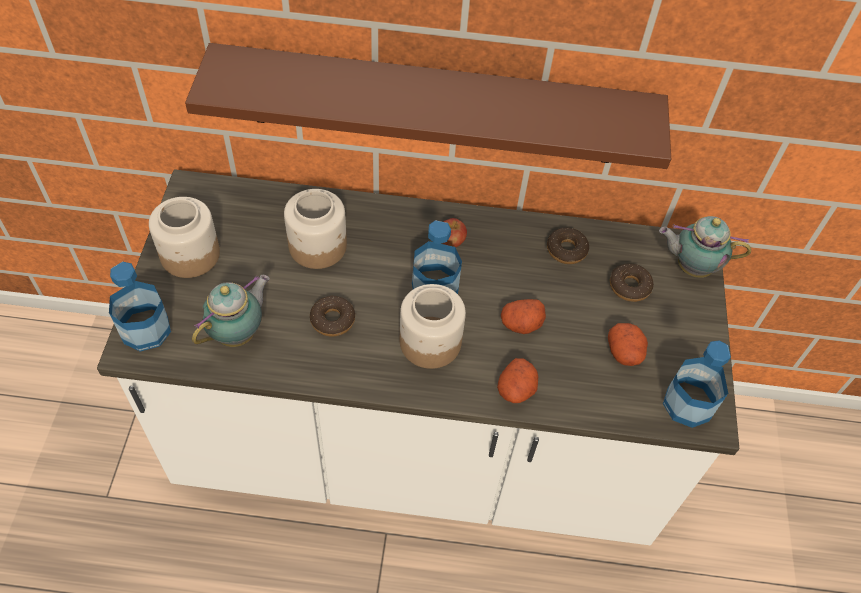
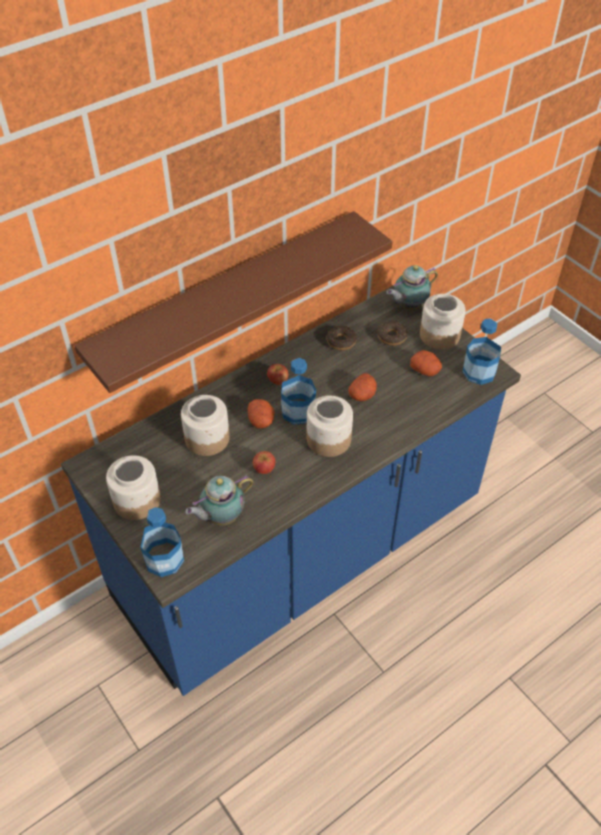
camera: 40 degrees left, 5 degrees down
white counter [97,169,739,545] -> blue counter [61,285,521,696]
teapot [192,275,270,347] -> teapot turned 120 degrees counterclockwise [185,475,254,526]
donut [310,296,355,337] -> apple [253,451,275,474]
potato [497,358,538,403] -> potato moved to [248,399,275,428]
none -> jar [420,294,465,350]

